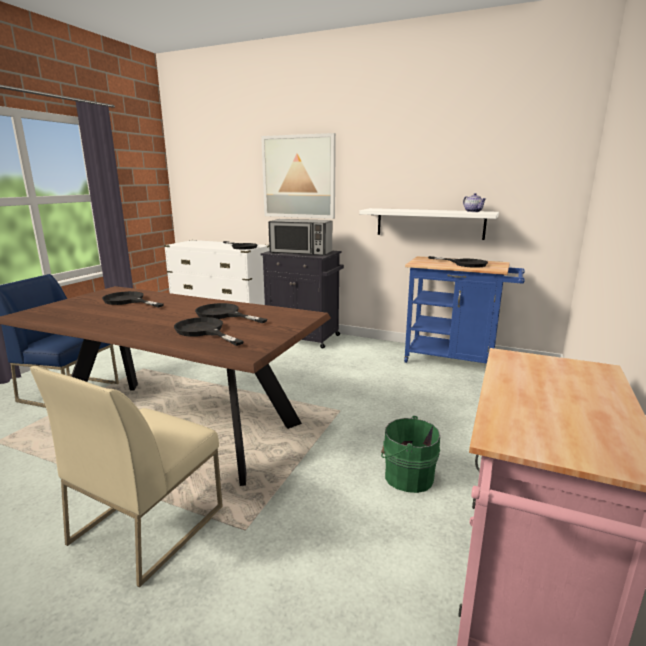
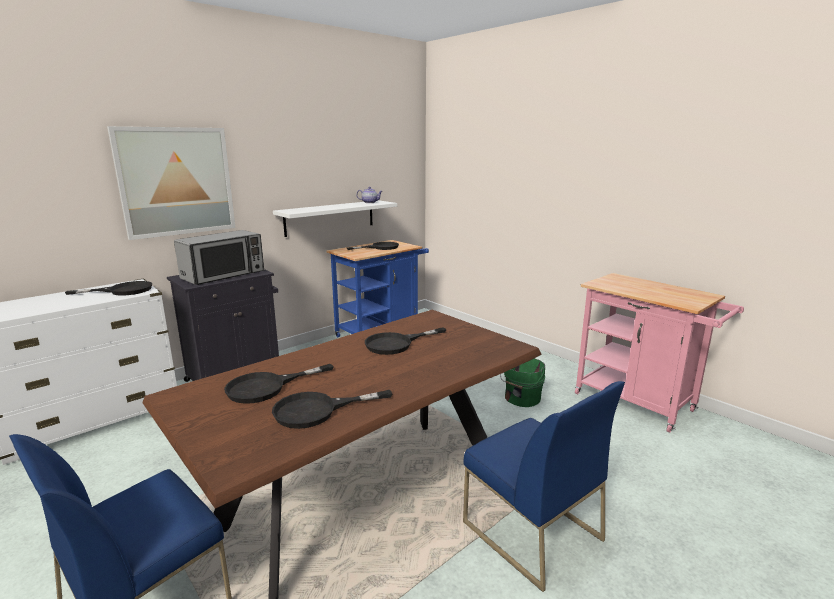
camera: 65 degrees left, 0 degrees up
beige chair [30,366,223,587] -> blue chair [463,381,625,592]
black frying pan [174,317,244,346] -> black frying pan moved to [272,390,392,429]

